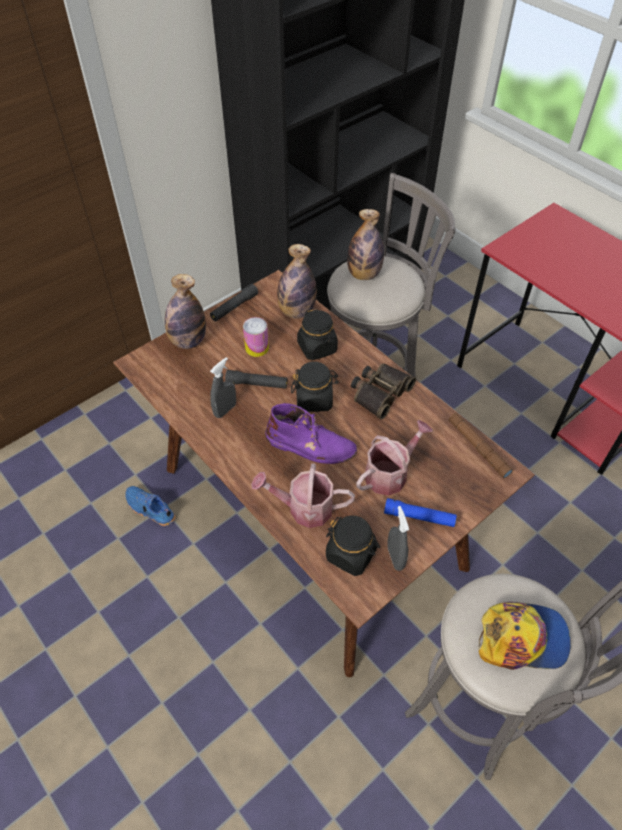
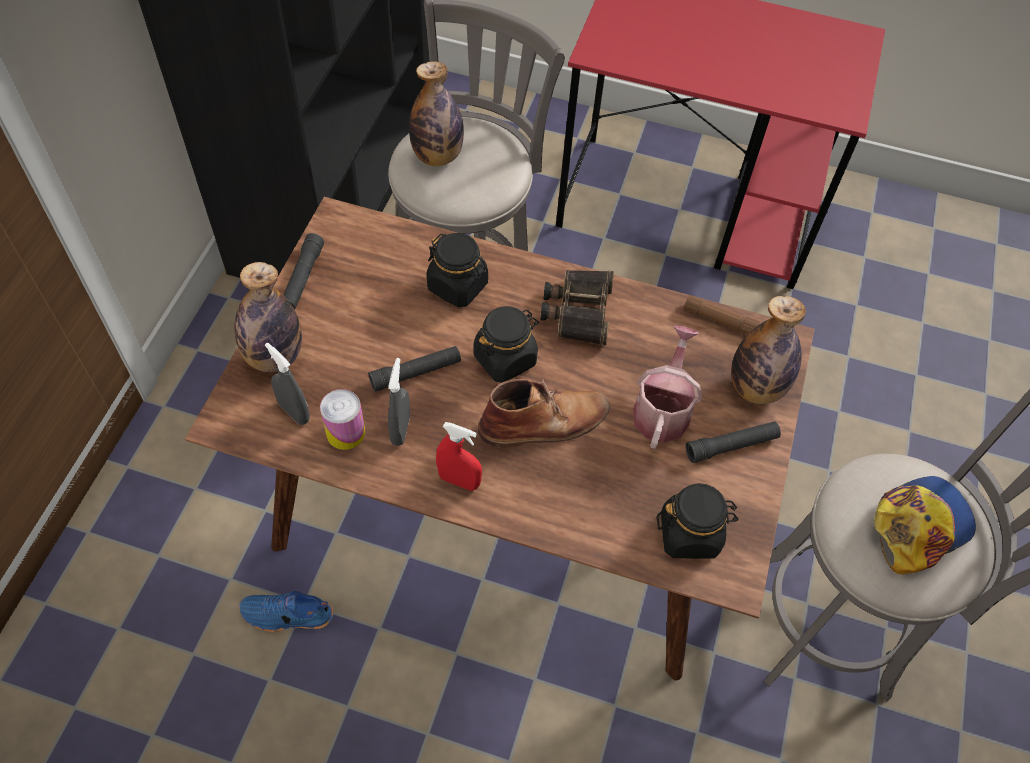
camera: 35 degrees left, 5 degrees up
can [243,317,269,357] -> can moved to [320,389,365,450]
watering can [251,463,355,528] -> none
purple boot [265,403,357,464] -> brown boot [478,379,610,447]
bottle [277,244,317,319] -> bottle moved to [731,296,806,404]
blue flashlight [384,498,457,527] -> black flashlight [686,421,781,463]
grey spray bottle [387,506,409,571] -> grey spray bottle moved to [265,343,310,425]
none -> red spray bottle [436,422,482,491]

